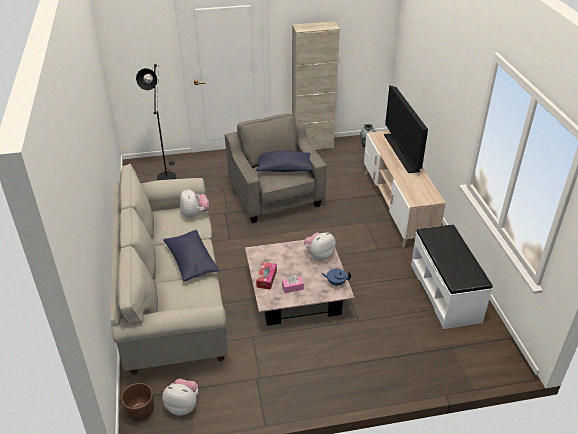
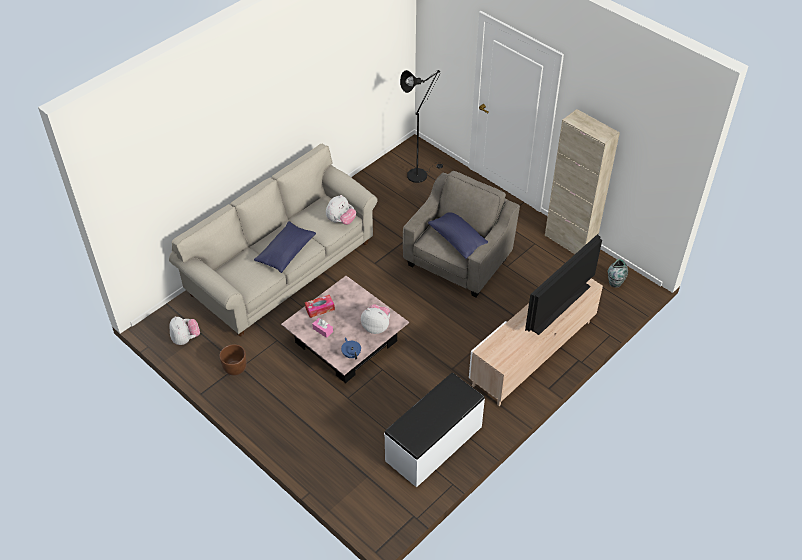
camera: 55 degrees right, 10 degrees up
brown planter [121,383,154,422] -> brown planter moved to [219,344,247,376]

